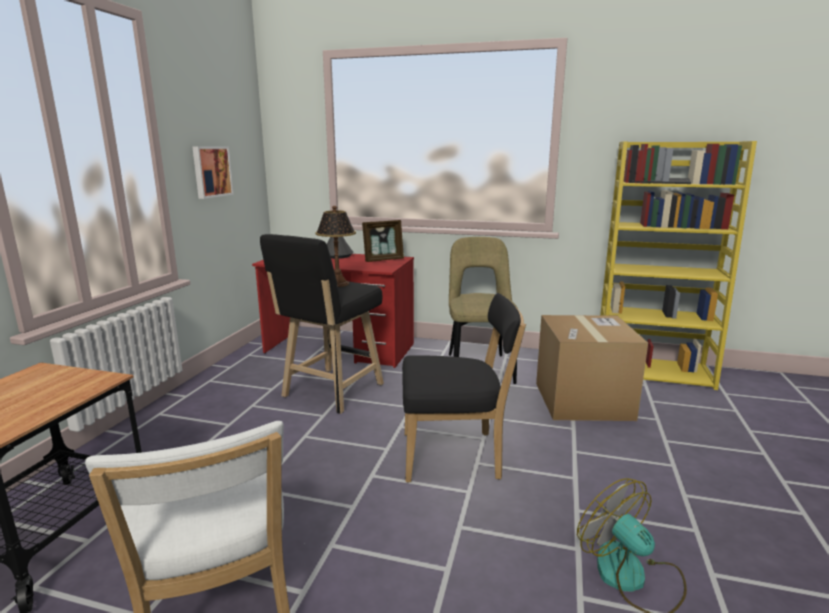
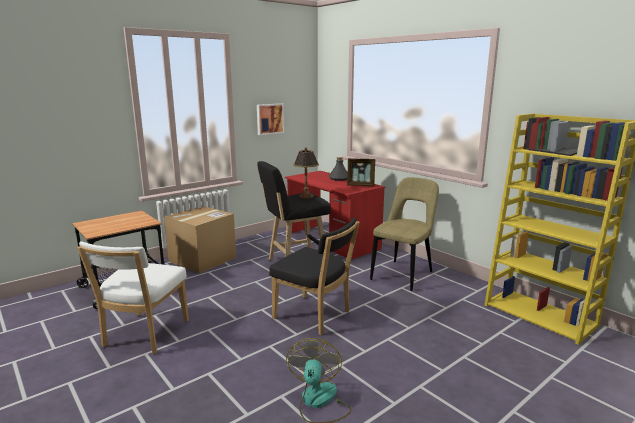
camera: 35 degrees right, 0 degrees up
cardboard box [536,315,648,421] -> cardboard box moved to [164,207,236,274]

